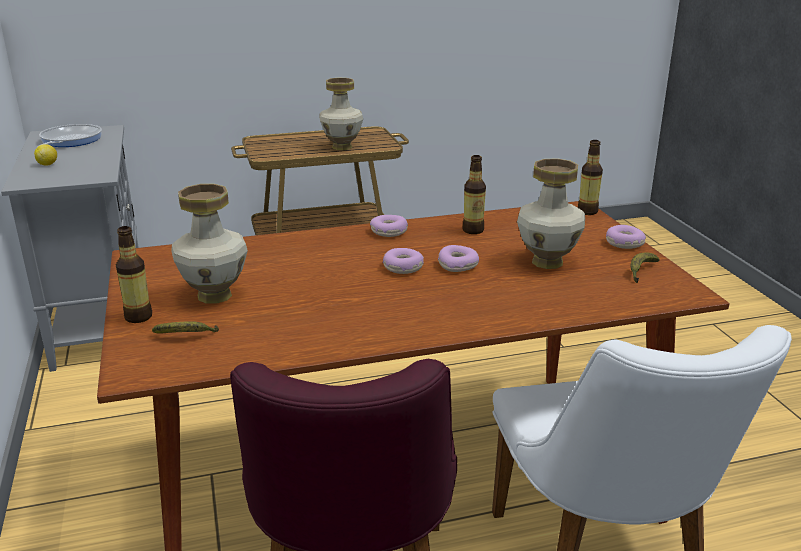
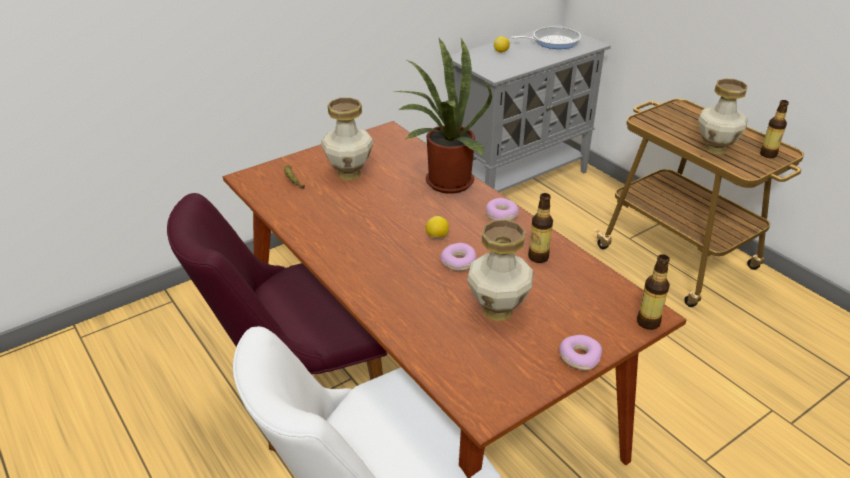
camera: 70 degrees right, 10 degrees up
bottle [116,226,152,323] -> bottle moved to [760,100,789,158]
donut [383,248,424,274] -> lemon [426,216,449,238]
banana [631,252,660,283] -> none
none -> potted plant [393,38,492,194]

